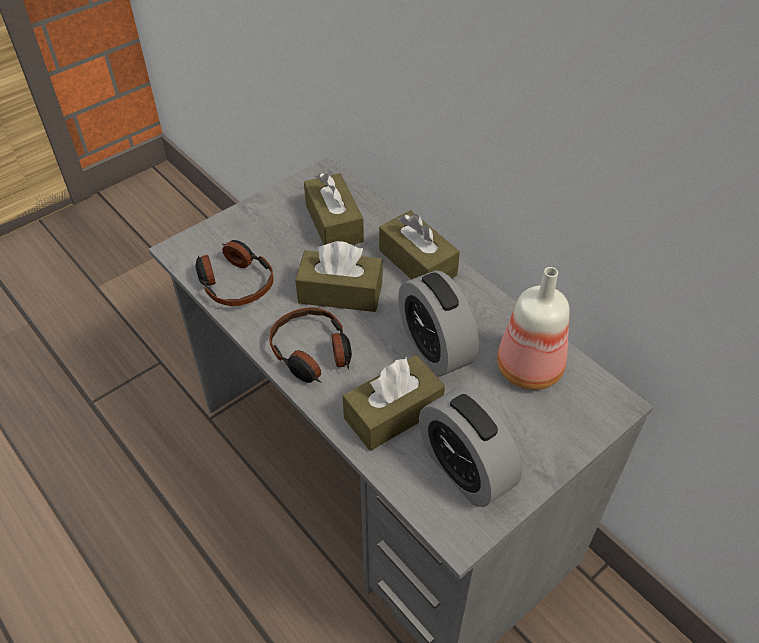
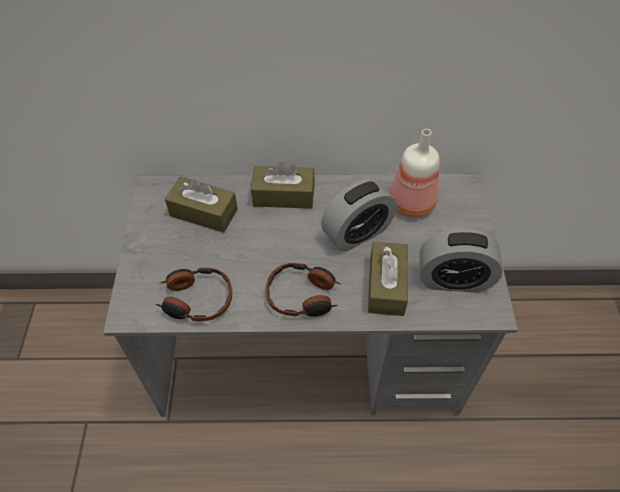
camera: 50 degrees left, 5 degrees up
brown tissue box [295,241,383,312] -> none
alarm clock [398,270,479,376] -> alarm clock turned 45 degrees counterclockwise [321,179,397,252]

